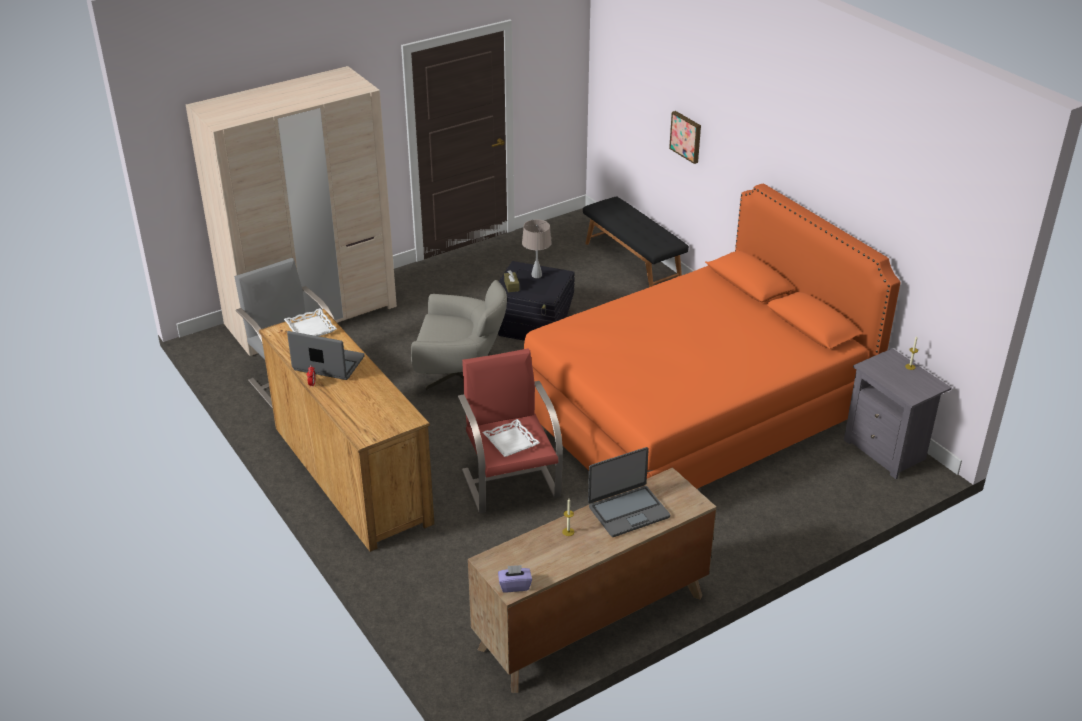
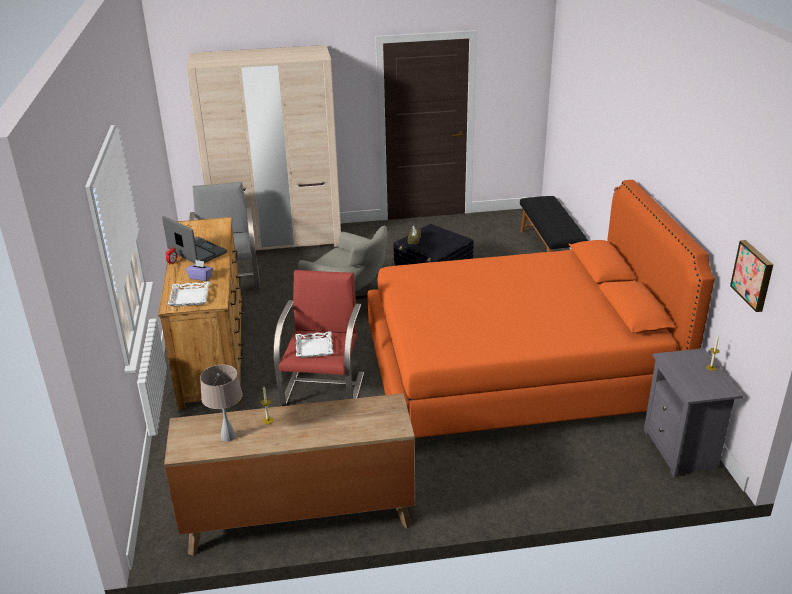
camera: 25 degrees right, 5 degrees down
white tray [284,308,337,336] -> white tray moved to [168,282,210,306]
purple tissue box [498,565,532,592] -> purple tissue box moved to [186,260,213,281]
beige table lamp [522,220,552,278] -> beige table lamp moved to [200,365,243,442]
laptop [588,447,670,537] -> none
picture [669,111,701,164] -> picture moved to [730,240,773,312]

